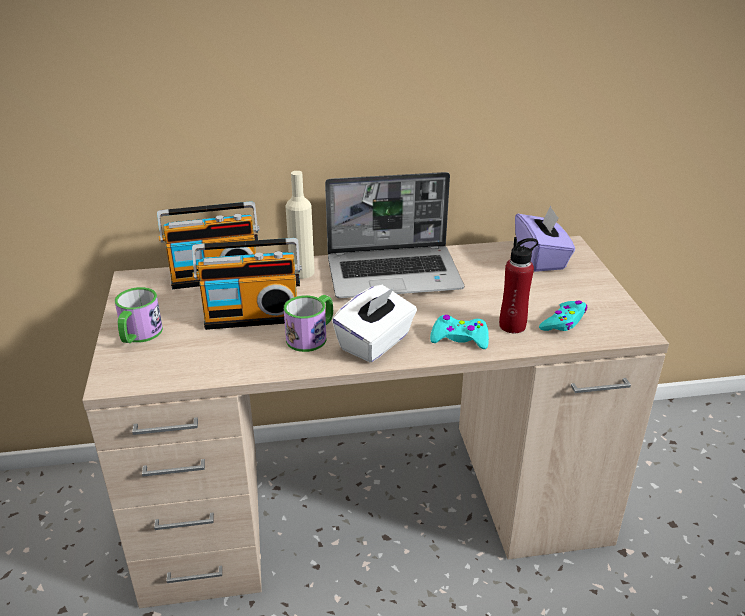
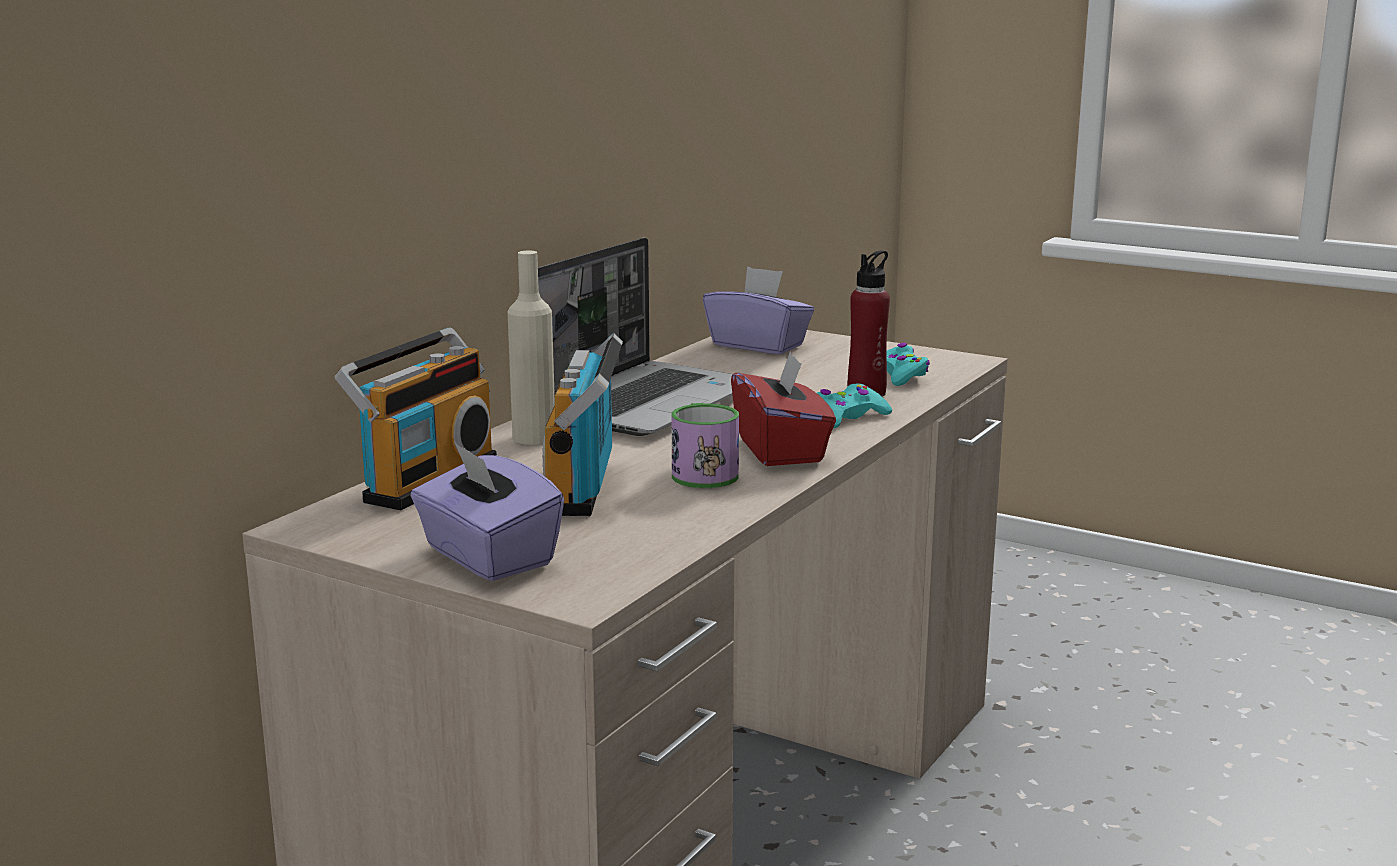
camera: 50 degrees left, 15 degrees down
mug [115,287,163,343] -> purple tissue box [411,442,564,581]
radio [192,238,302,330] -> radio turned 150 degrees clockwise [543,333,623,516]
white tissue box [332,285,417,362] -> red tissue box [731,351,836,466]

